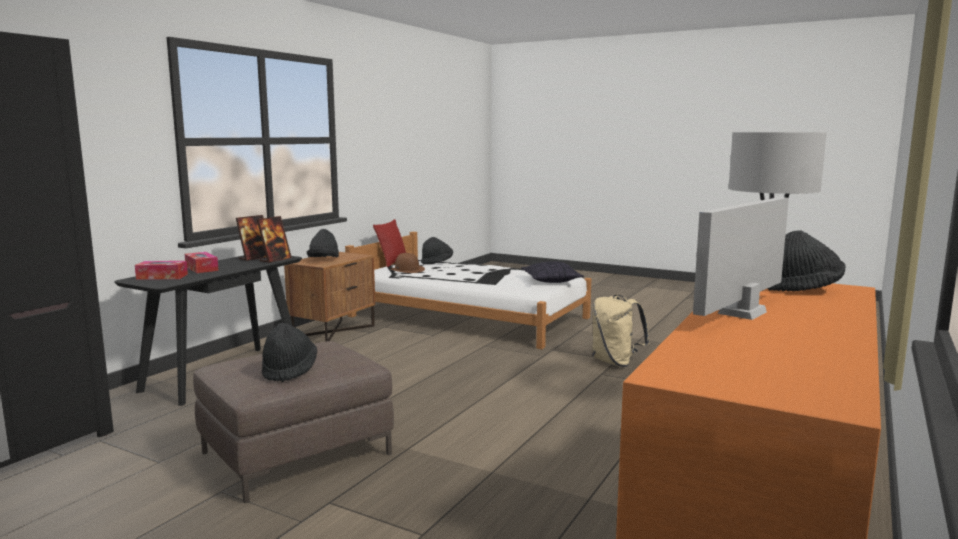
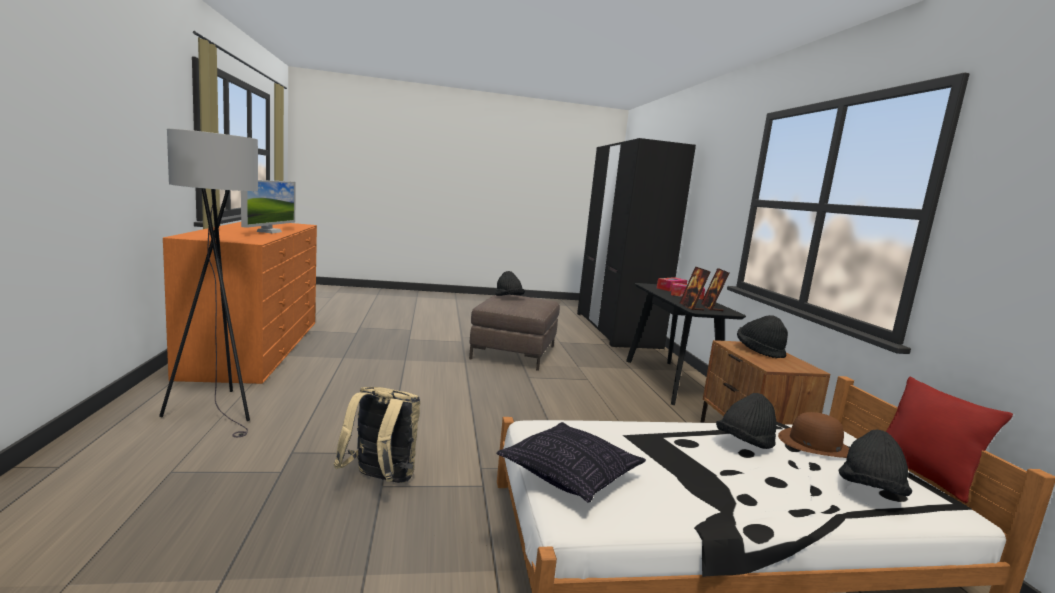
camera: 140 degrees right, 0 degrees up
black hat [767,230,846,291] -> black hat moved to [716,393,776,449]

